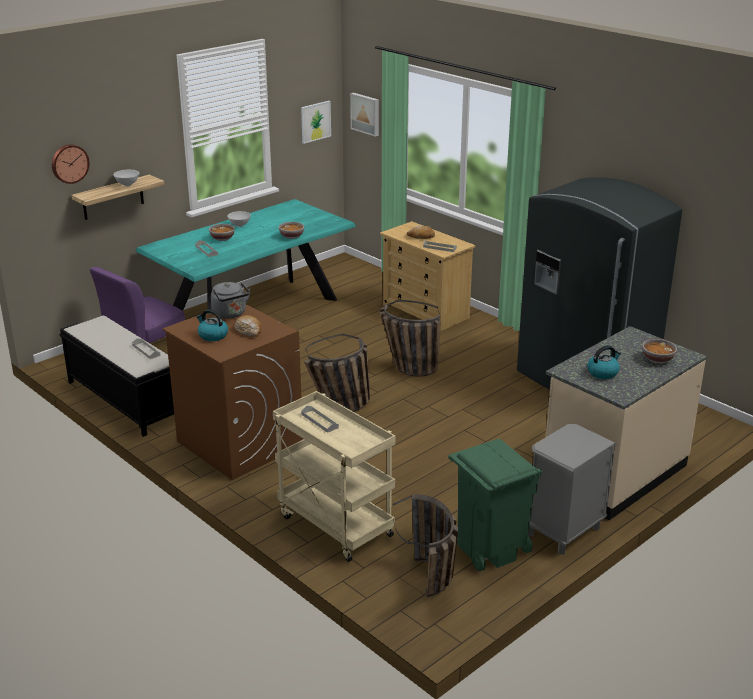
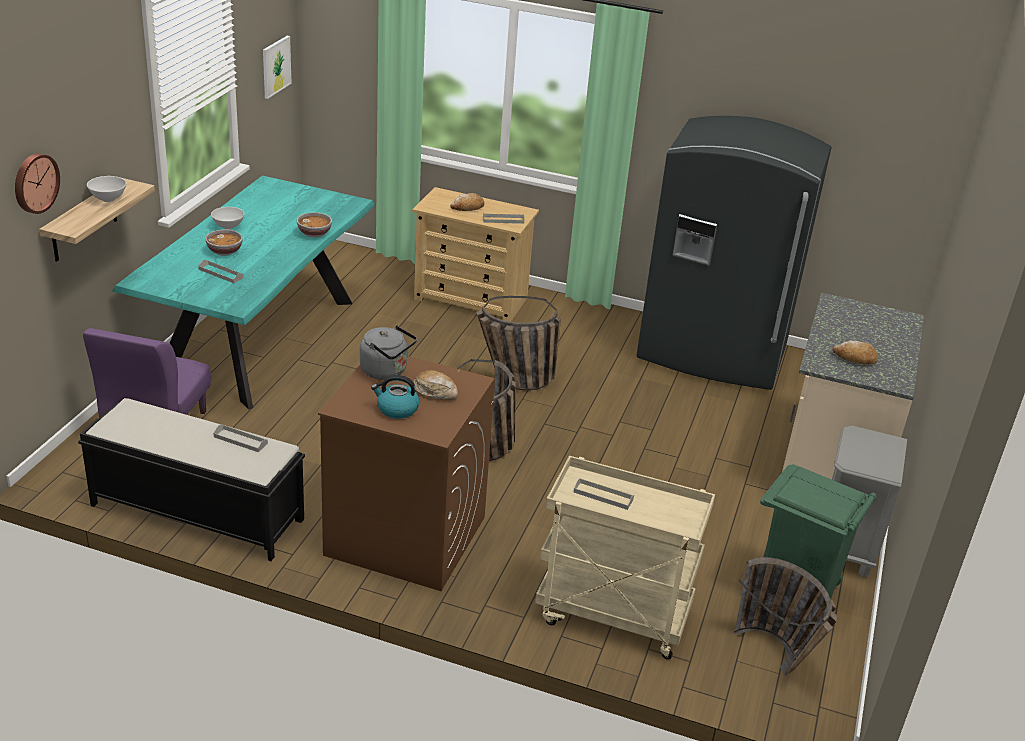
camera: 30 degrees left, 5 degrees up
picture [350,93,379,137] -> none
kettle [587,345,621,379] -> bread [833,340,878,365]
bowl [642,339,677,364] -> none

